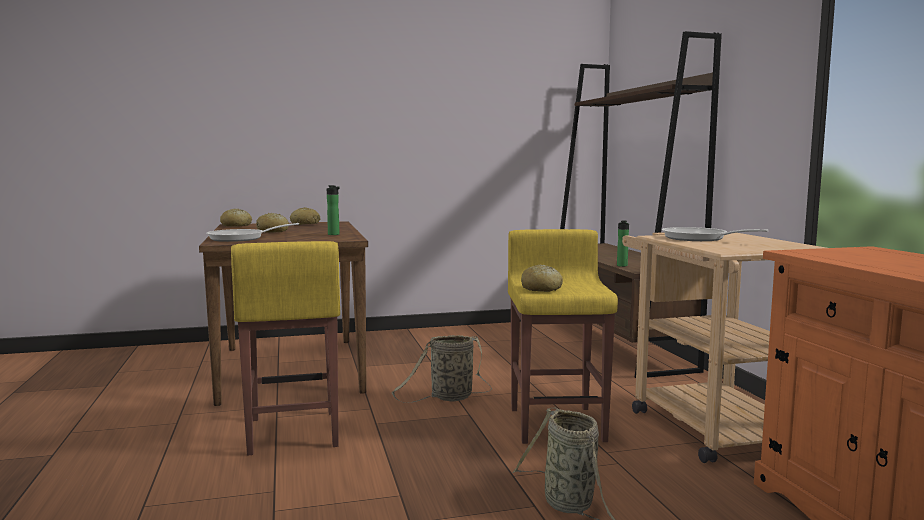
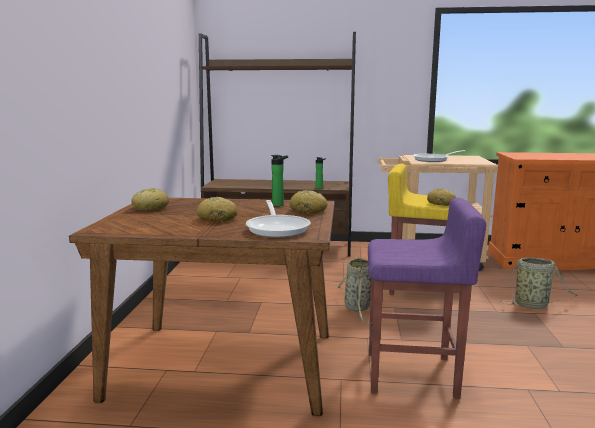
camera: 70 degrees left, 5 degrees up
bread [220,208,252,227] -> bread moved to [289,190,328,213]
yellow stool [231,241,340,455] -> purple stool [368,197,486,399]

